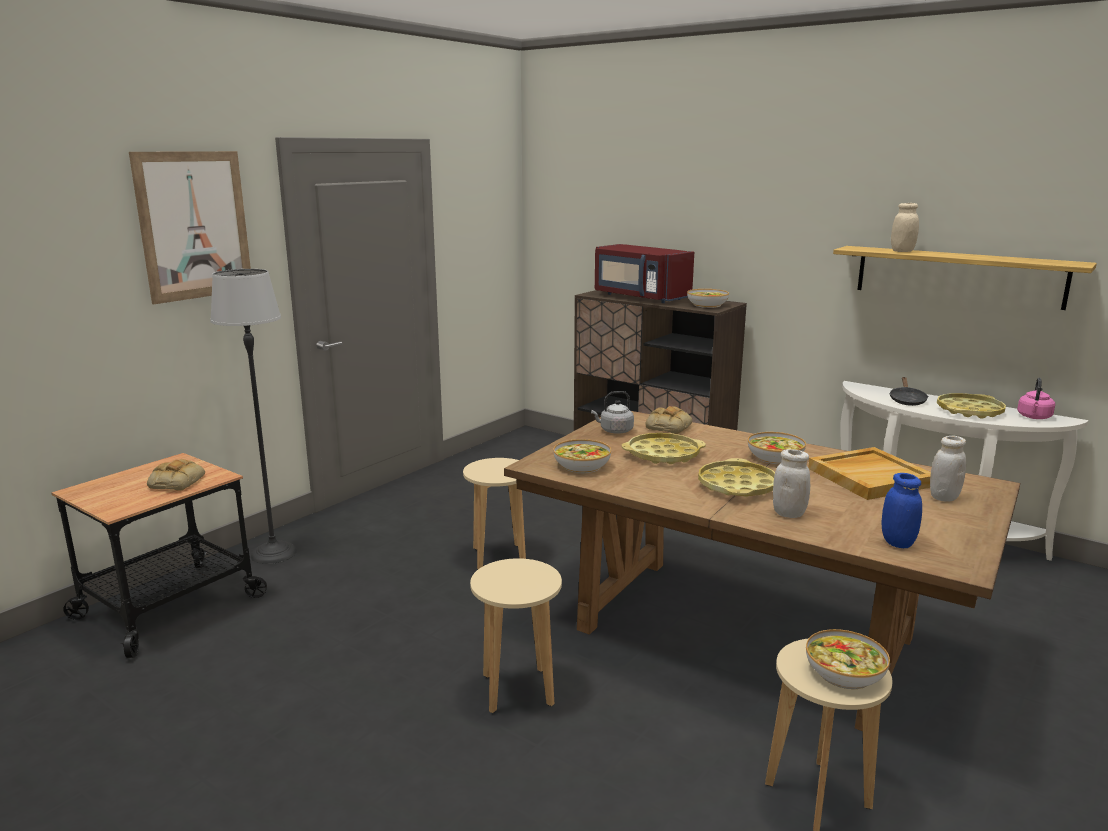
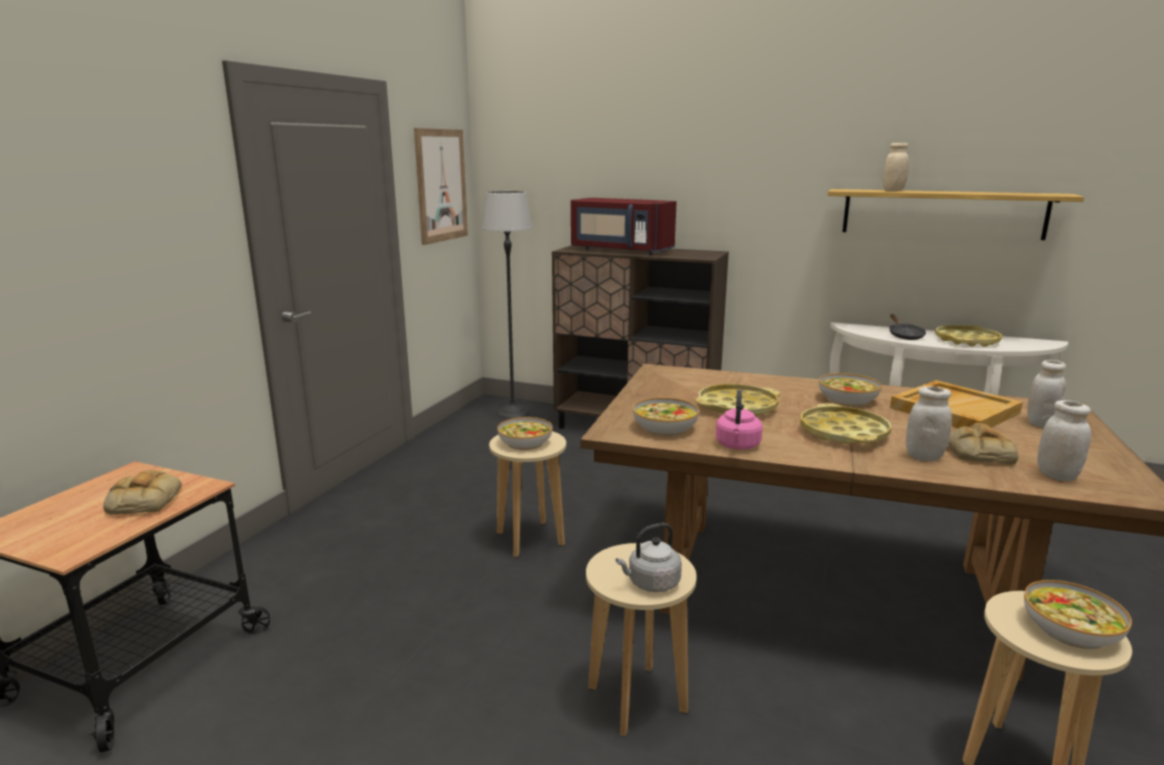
camera: 15 degrees left, 0 degrees up
picture [129,151,251,304] -> picture moved to [414,128,468,245]
floor lamp [210,269,297,564] -> floor lamp moved to [482,191,532,419]
grey kettle [591,391,634,434] -> grey kettle moved to [616,523,682,592]
bread [646,406,692,434] -> bread moved to [948,423,1018,465]
bowl [687,289,729,308] -> bowl moved to [497,417,553,450]
blue jar [881,473,922,548] -> white jar [1037,400,1091,481]
pink kettle [1017,378,1055,419] -> pink kettle moved to [716,390,763,450]

